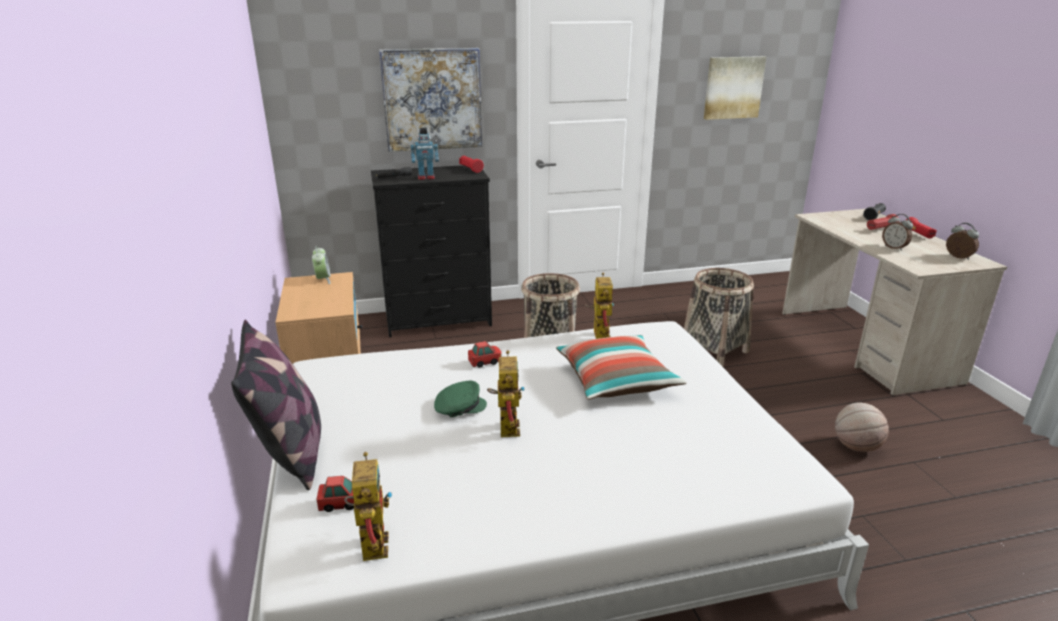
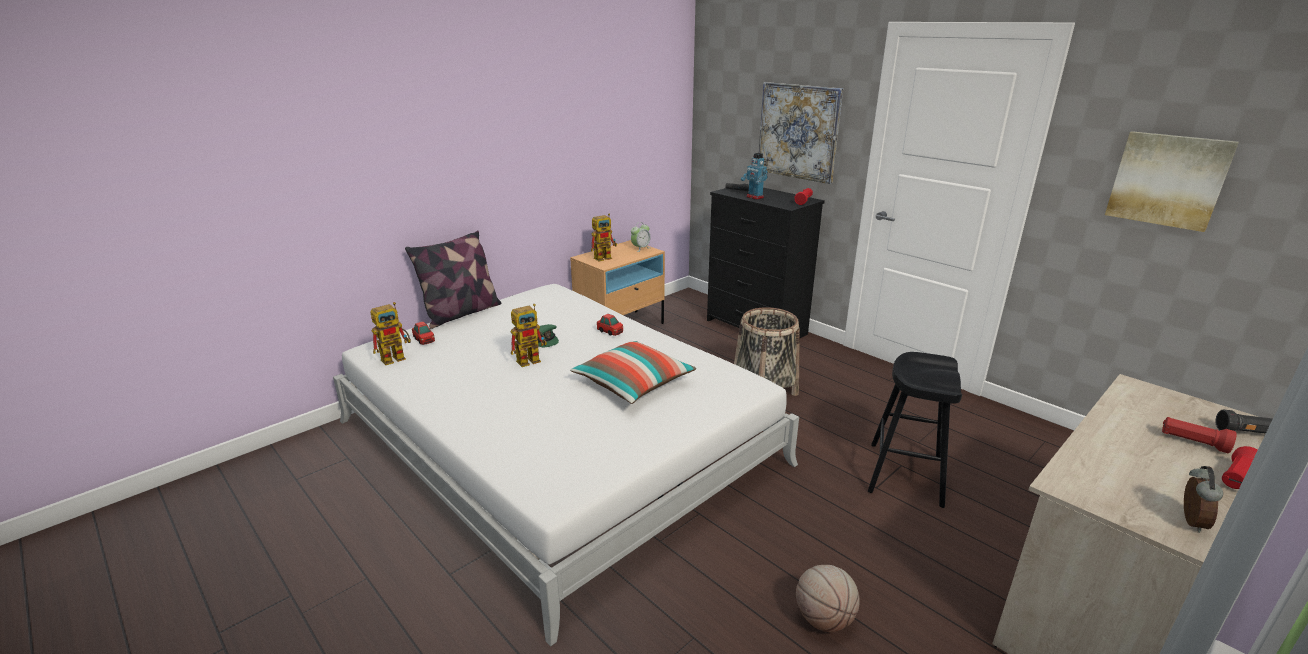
camera: 60 degrees right, 0 degrees up
toy robot [584,273,614,339] -> toy robot moved to [591,213,617,261]
basket [684,268,754,367] -> black stool [868,352,962,508]
alarm clock [882,214,913,251] -> none

